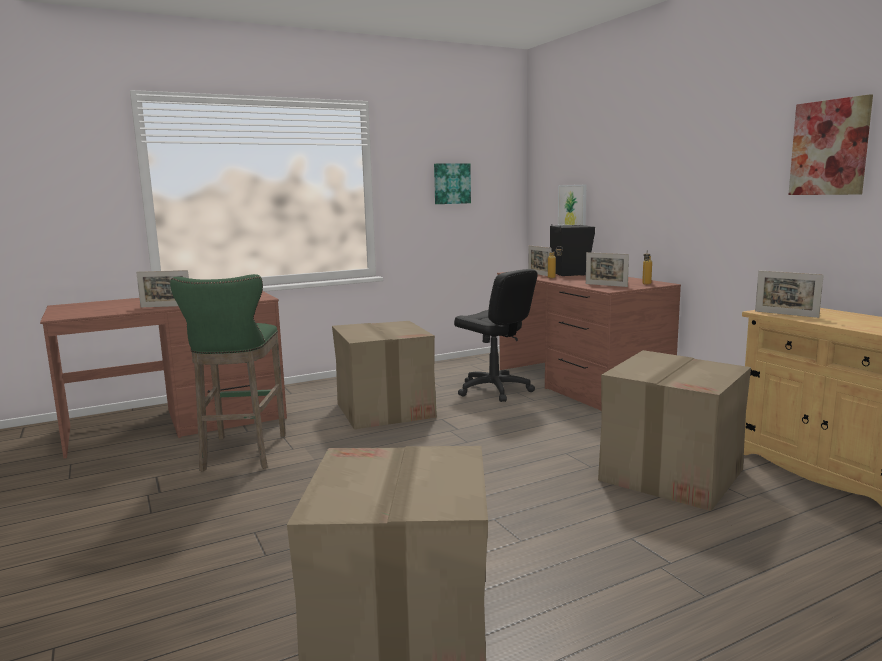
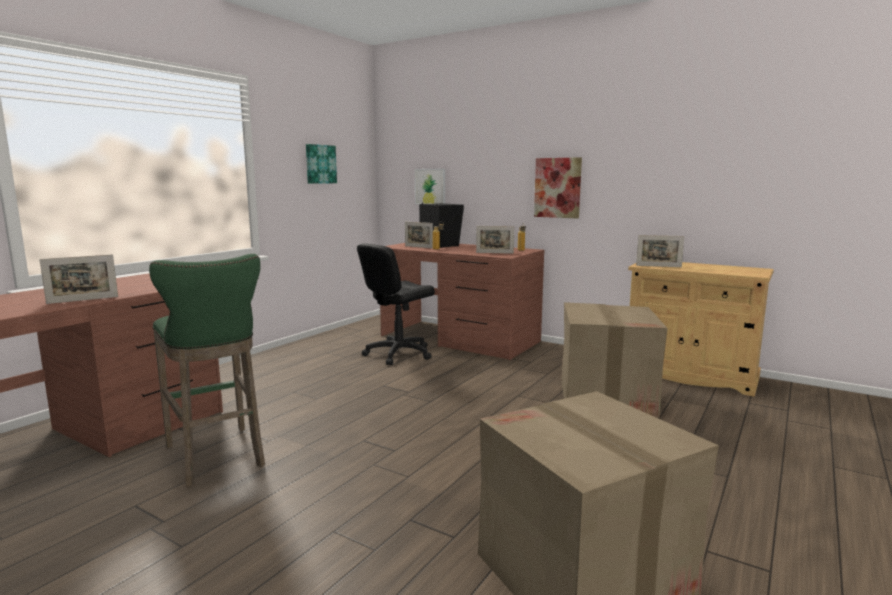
camera: 30 degrees left, 0 degrees up
cardboard box [332,321,437,429] -> none
black office chair [454,269,538,402] -> black office chair turned 120 degrees clockwise [357,243,435,365]
picture [788,94,873,195] -> picture moved to [534,157,582,218]

